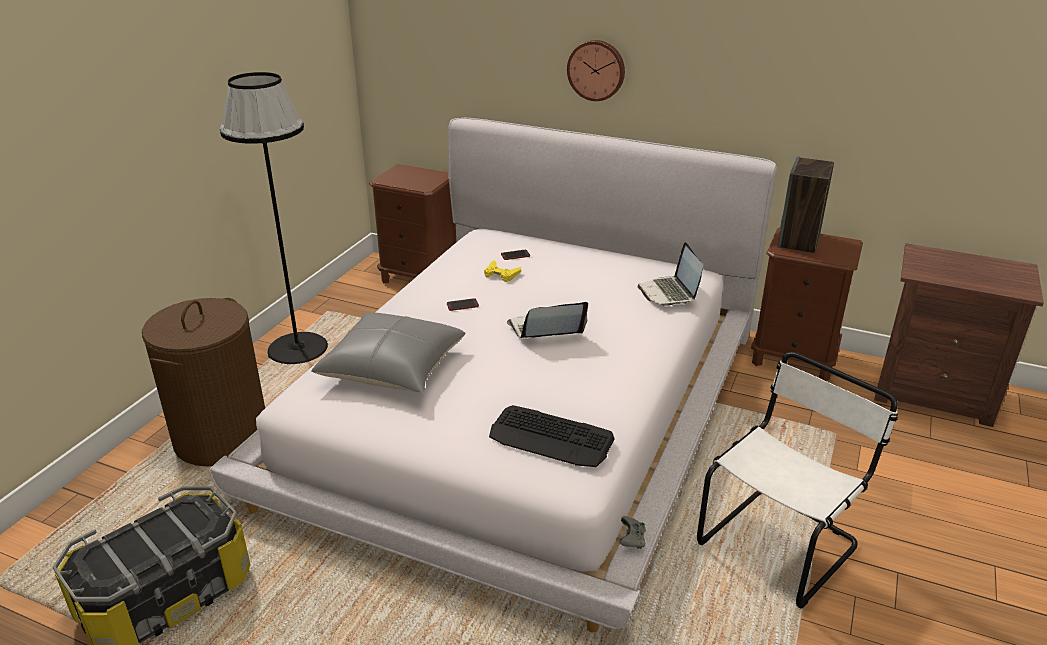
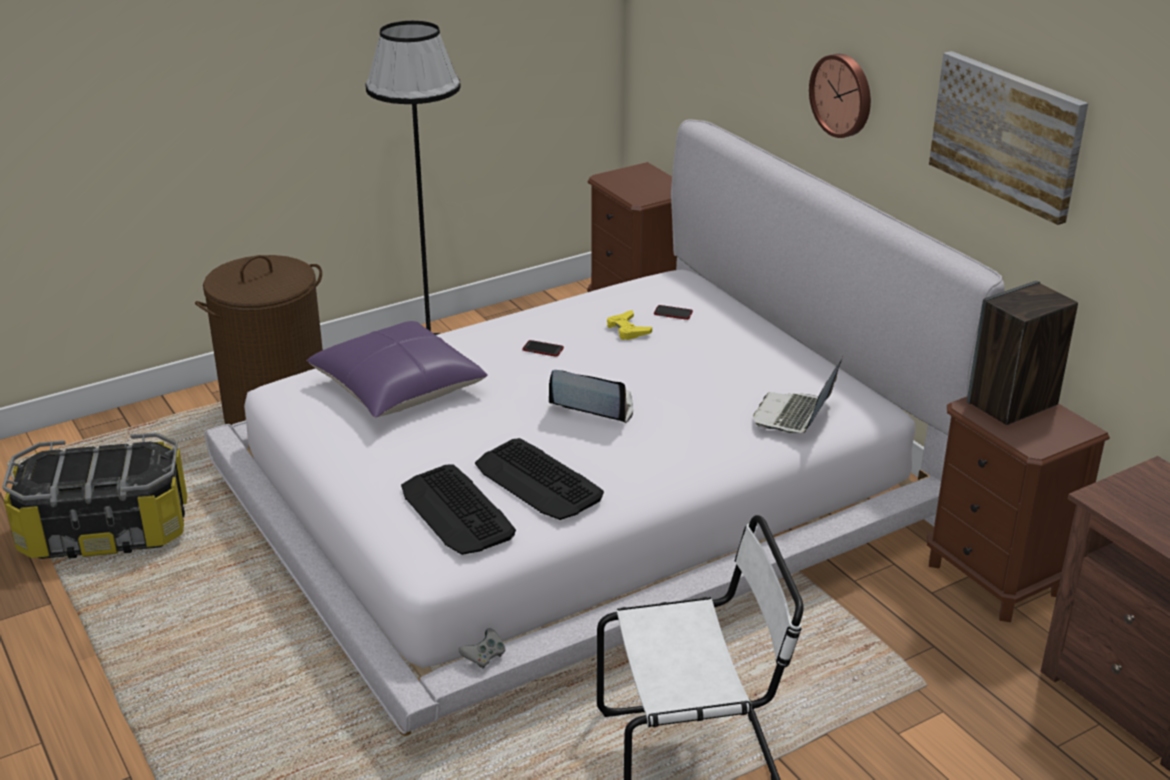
camera: 35 degrees right, 0 degrees up
grey pillow [311,312,466,393] -> purple pillow [307,321,488,418]
none -> keyboard [475,438,604,520]
none -> picture [929,51,1088,225]

